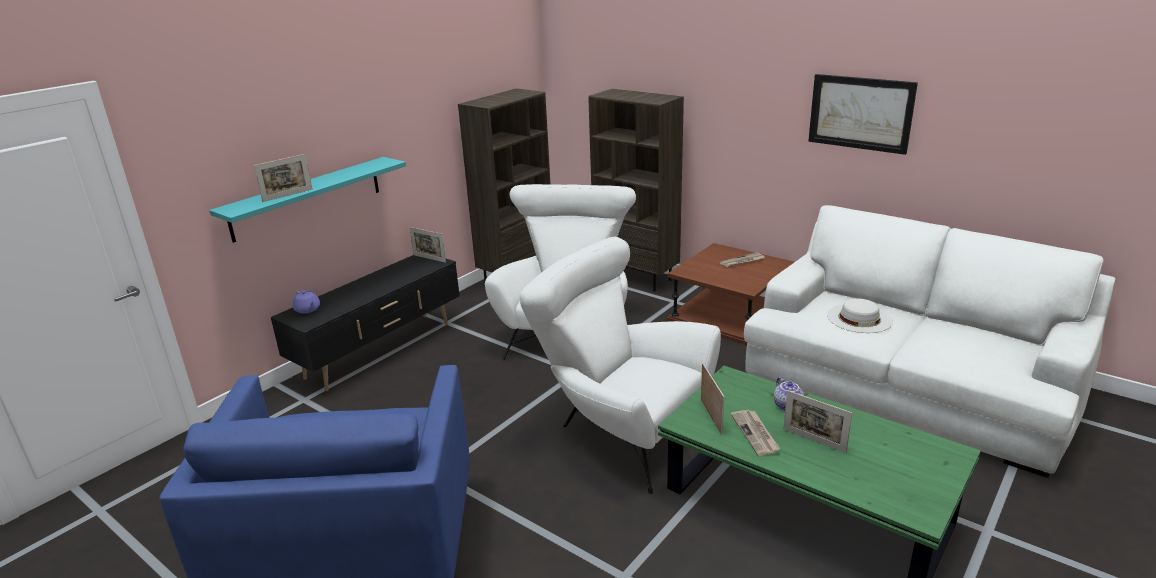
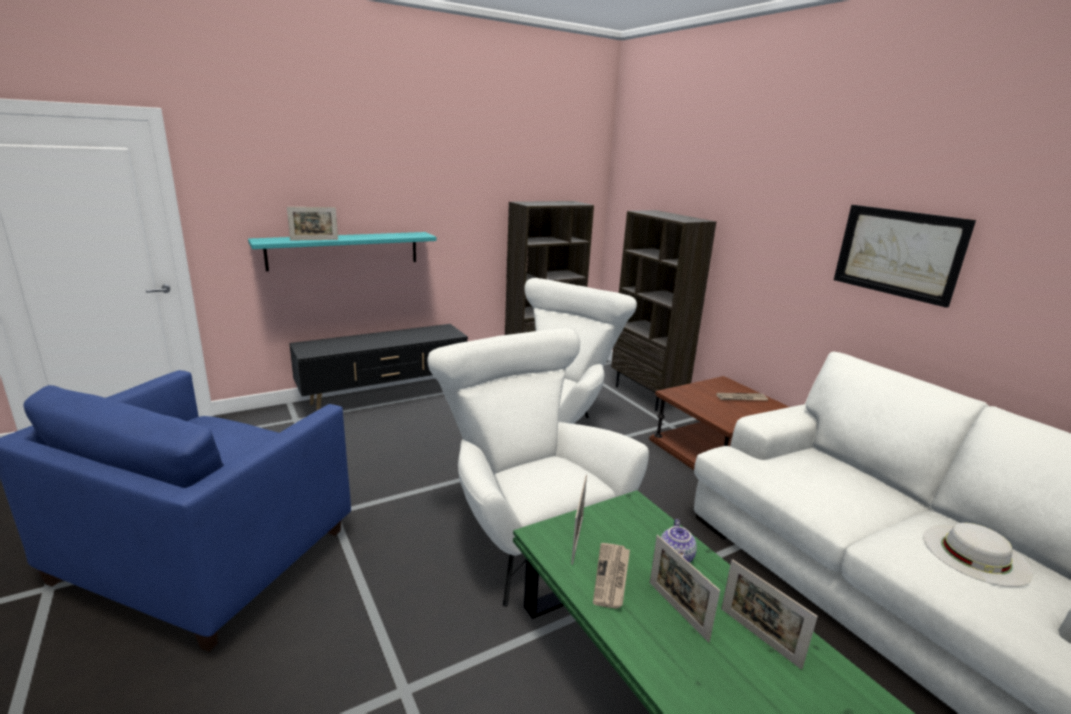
camera: 20 degrees right, 5 degrees down
purple teapot [292,290,320,314] -> none
picture frame [410,227,446,263] -> picture frame moved to [721,559,818,670]
white hat [827,298,893,333] -> white hat moved to [923,523,1033,587]

